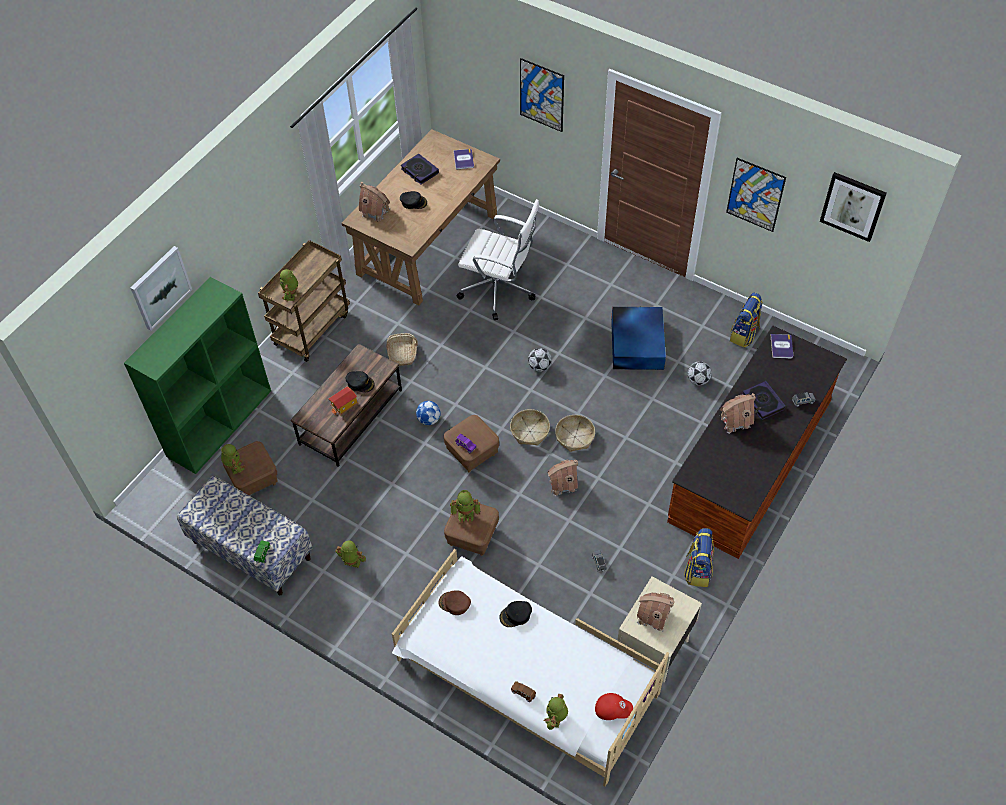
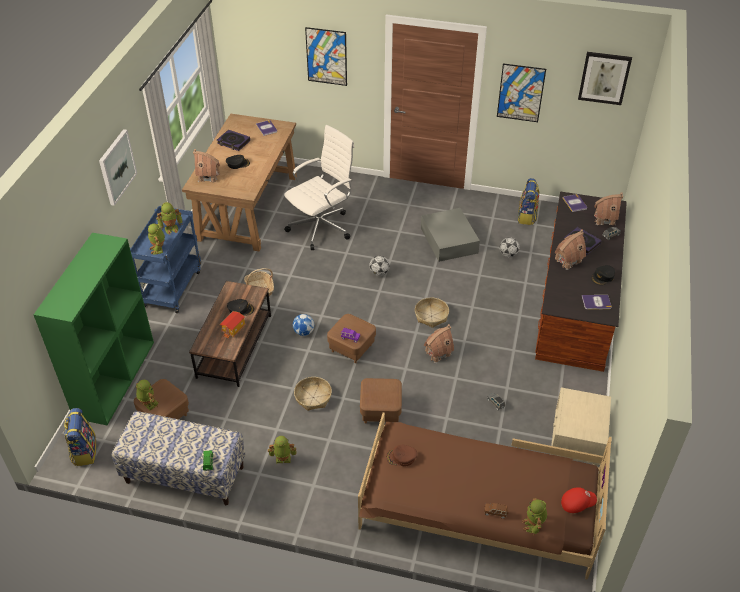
camera: 20 degrees left, 10 degrees down
picture [131,246,192,331] -> picture moved to [99,129,137,206]
brown cart [258,240,350,362] -> blue cart [130,206,201,313]
white bed [392,549,669,787] -> brown bed [358,413,612,580]
toy robot [450,490,480,523] -> toy robot moved to [156,202,182,235]
white office chair [457,199,539,320] -> white office chair turned 45 degrees counterclockwise [284,125,354,250]
black cap [499,601,532,627] -> black cap moved to [591,265,615,285]
basket [510,409,550,446] -> basket moved to [294,377,332,411]
blue storage box [611,307,666,370] -> grey storage box [421,208,480,262]
toy house [637,593,675,631] -> toy house moved to [594,193,623,225]
backpack [684,528,714,587] -> backpack moved to [64,408,96,466]
none -> book [582,295,612,310]

